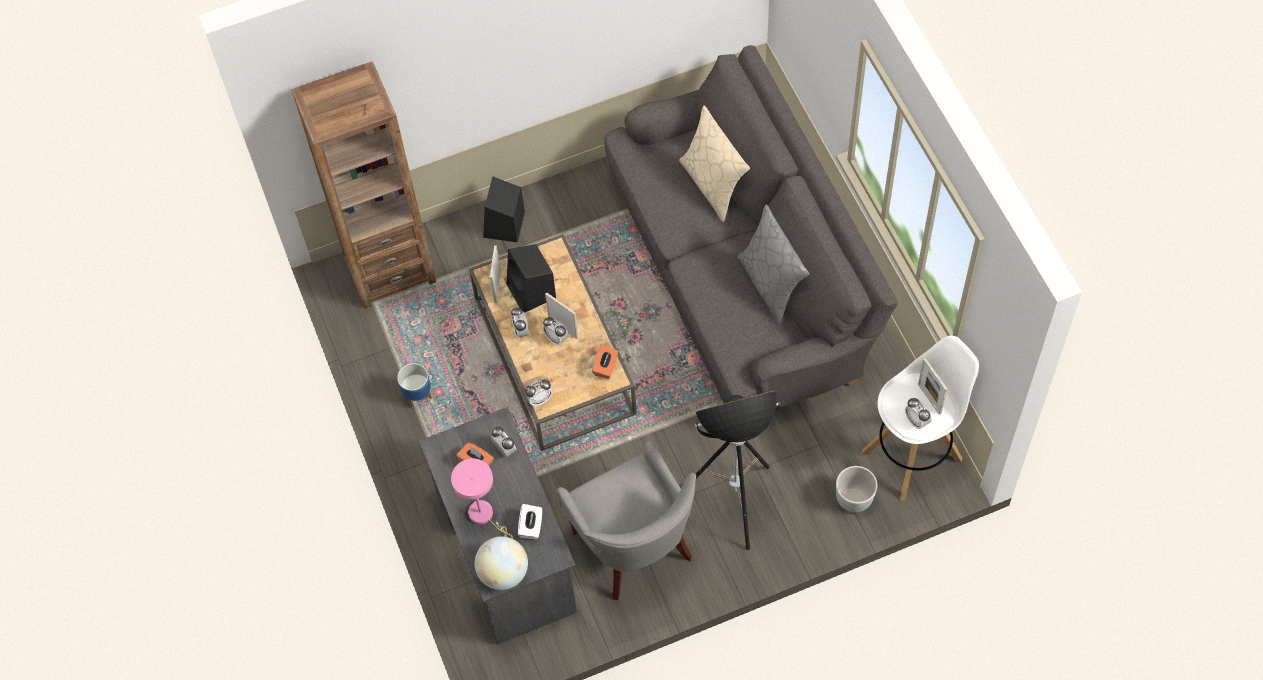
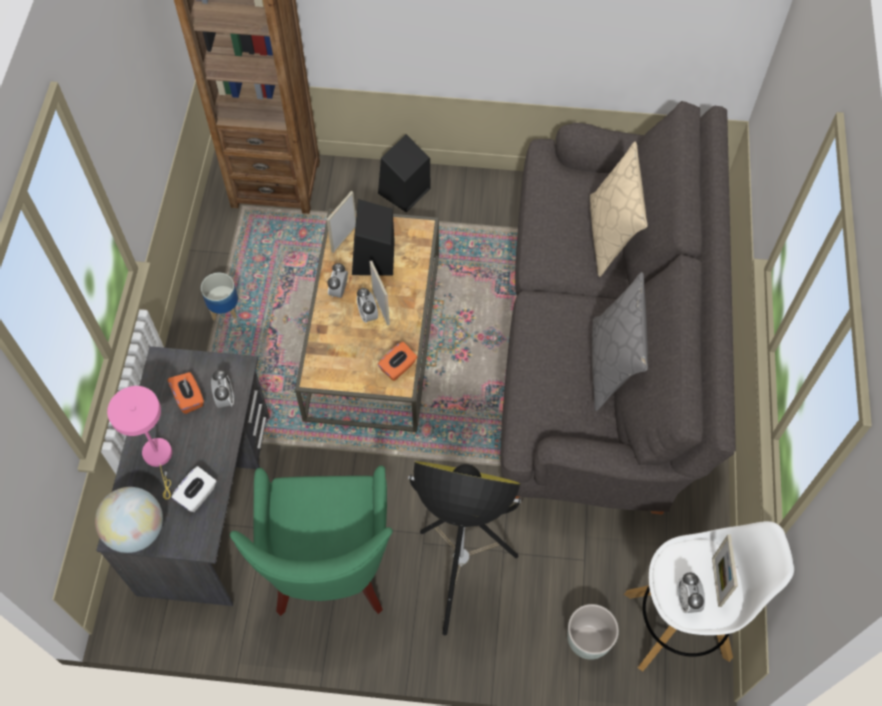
camera: 25 degrees right, 0 degrees up
alarm clock [525,380,552,406] -> none
grey armchair [557,440,696,601] -> green armchair [230,466,393,616]

